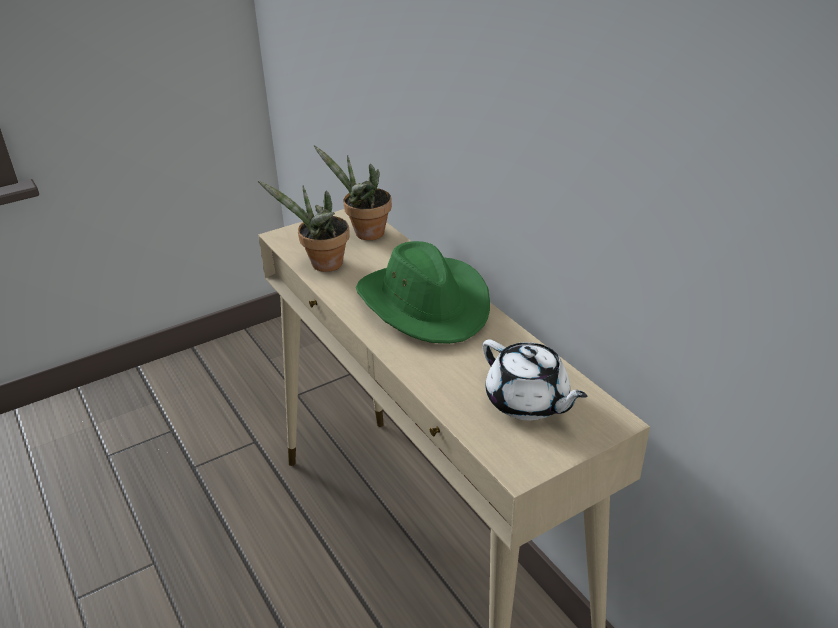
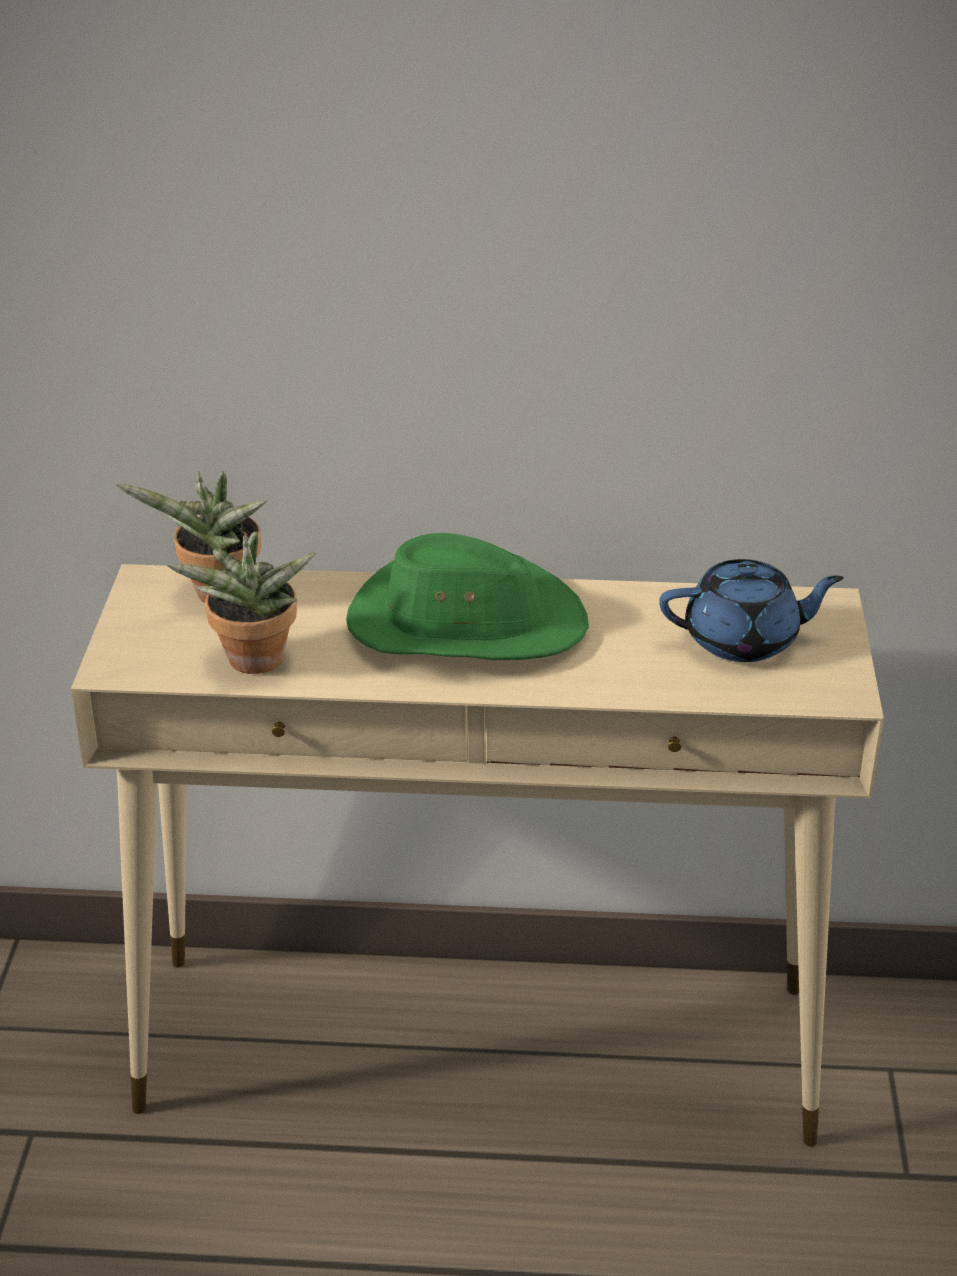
camera: 55 degrees left, 0 degrees up
white teapot [482,340,587,420] -> blue teapot [659,559,844,662]

